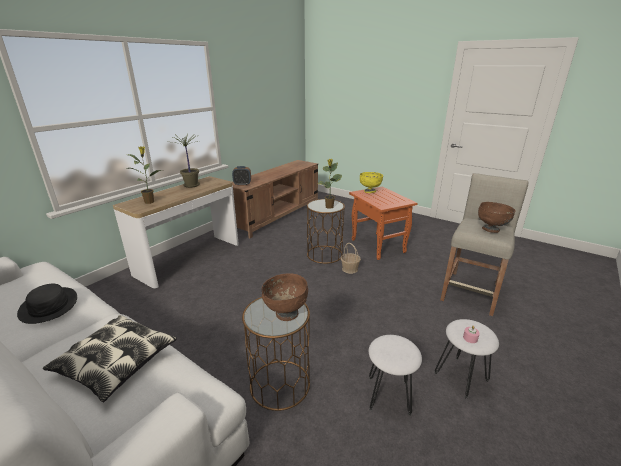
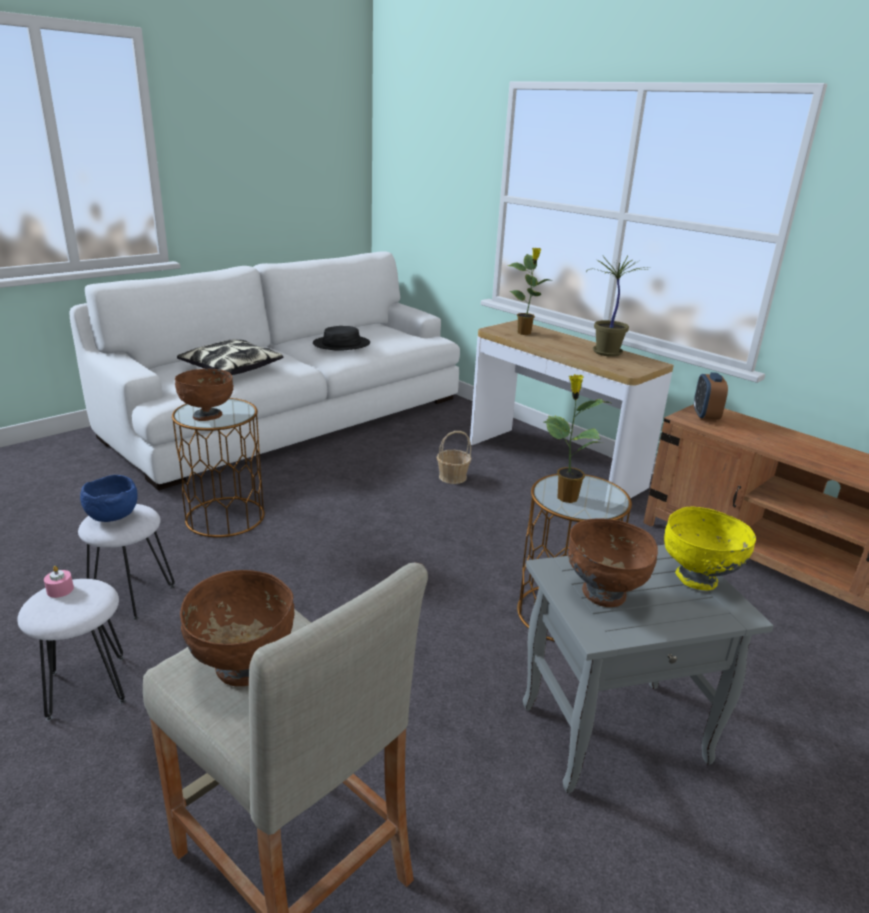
camera: 100 degrees right, 0 degrees up
basket [341,243,361,274] -> basket moved to [436,431,471,484]
orange side table [349,186,417,260] -> grey side table [523,545,774,793]
none -> blue bowl [80,475,138,522]
none -> brown bowl [568,518,658,607]

